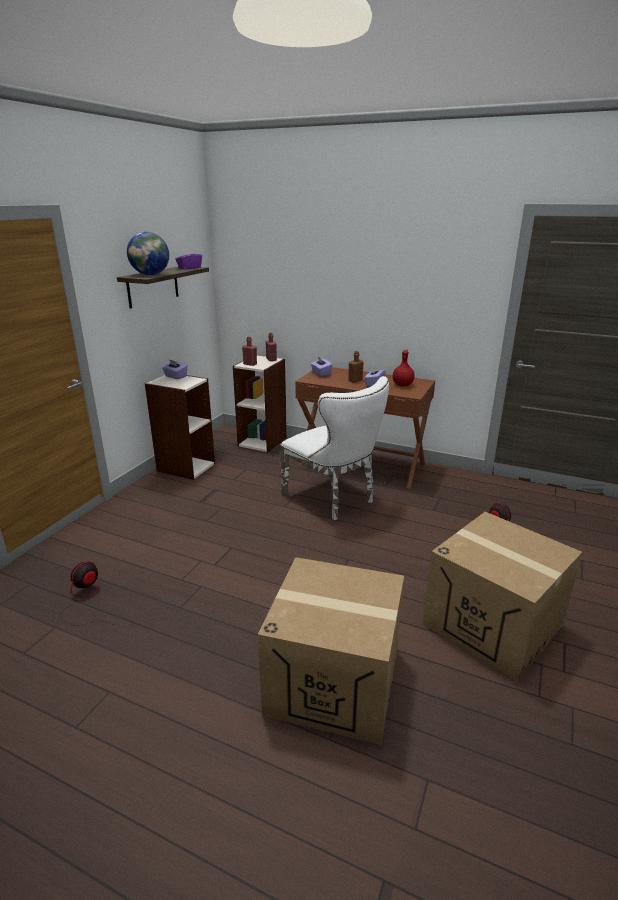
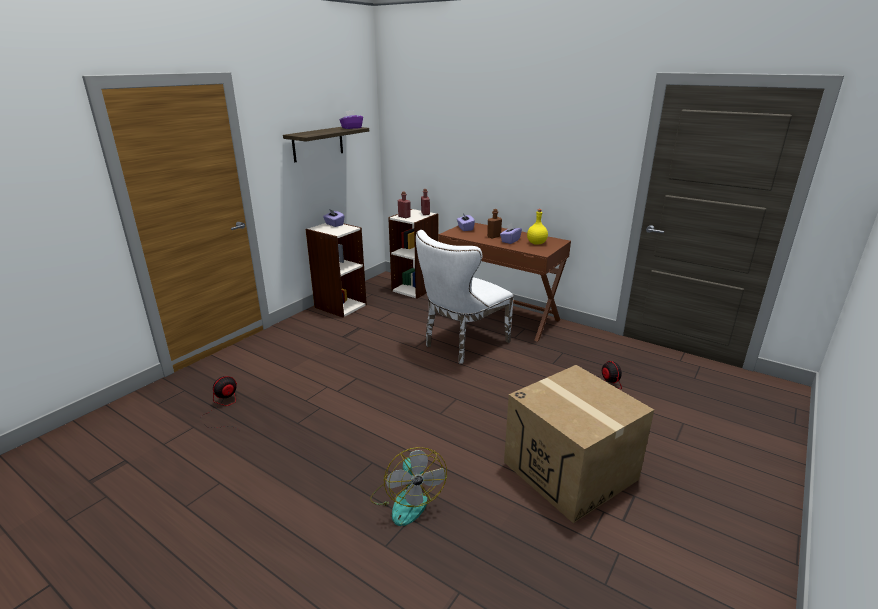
camera: 10 degrees right, 0 degrees up
globe [127,232,169,275] -> none
cardboard box [258,557,404,745] -> fan [370,447,447,526]
white chair [280,376,389,520] -> white chair turned 75 degrees clockwise [416,230,514,364]
red bottle [393,349,415,387] -> yellow bottle [527,209,548,245]

